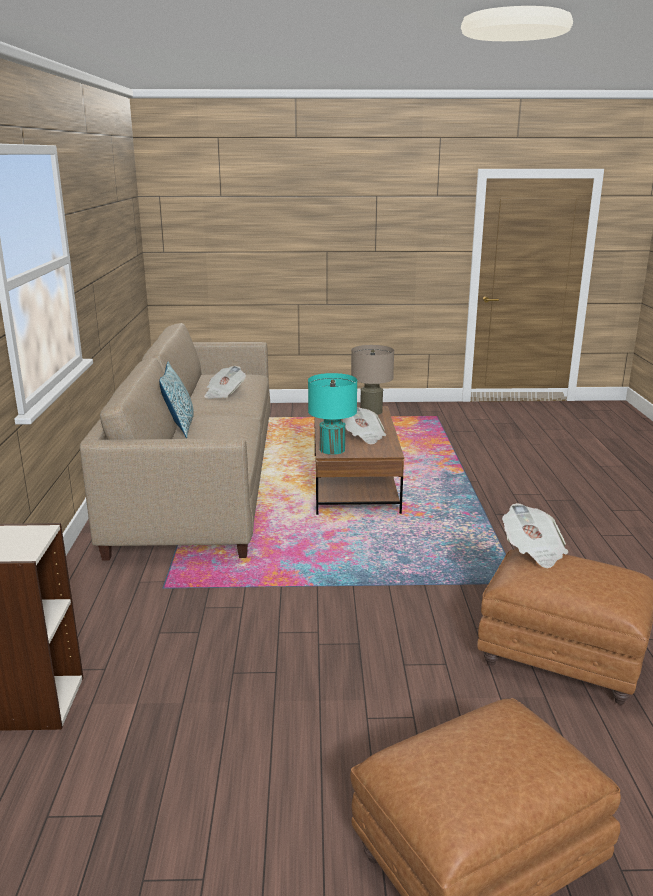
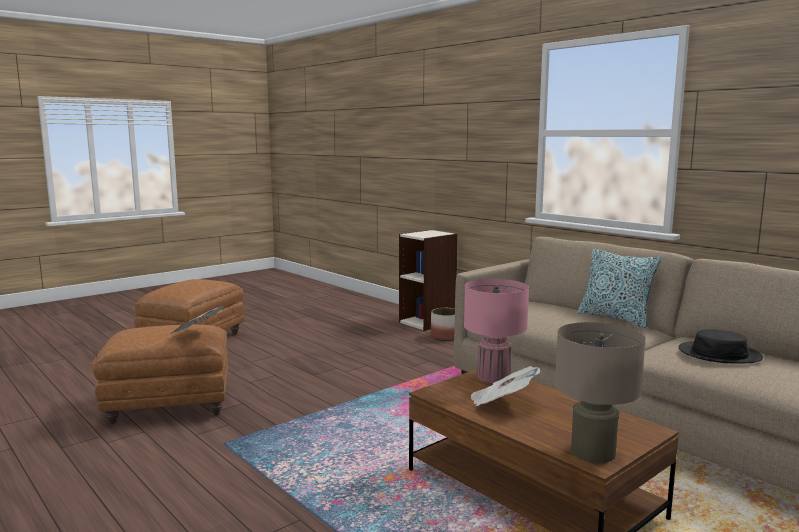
camera: 140 degrees right, 10 degrees down
newspaper [204,366,246,399] -> black hat [679,329,763,363]
turquoise table lamp [308,373,357,455] -> pink table lamp [464,279,529,383]
none -> planter [431,308,455,341]

